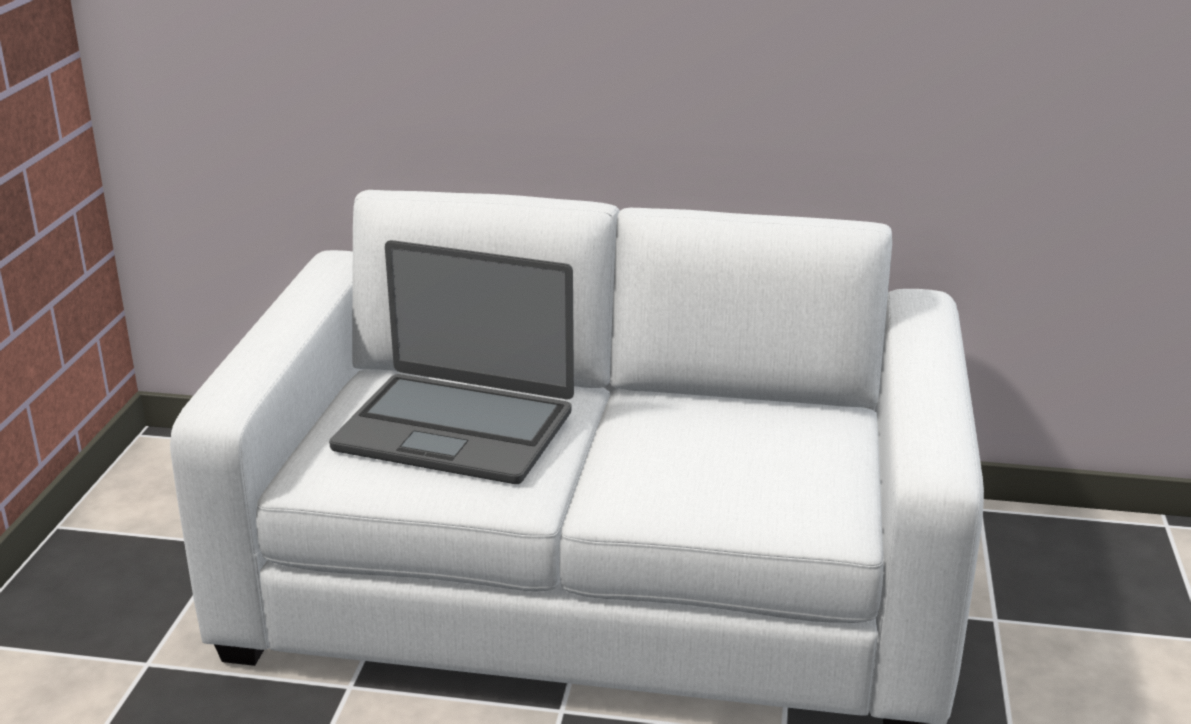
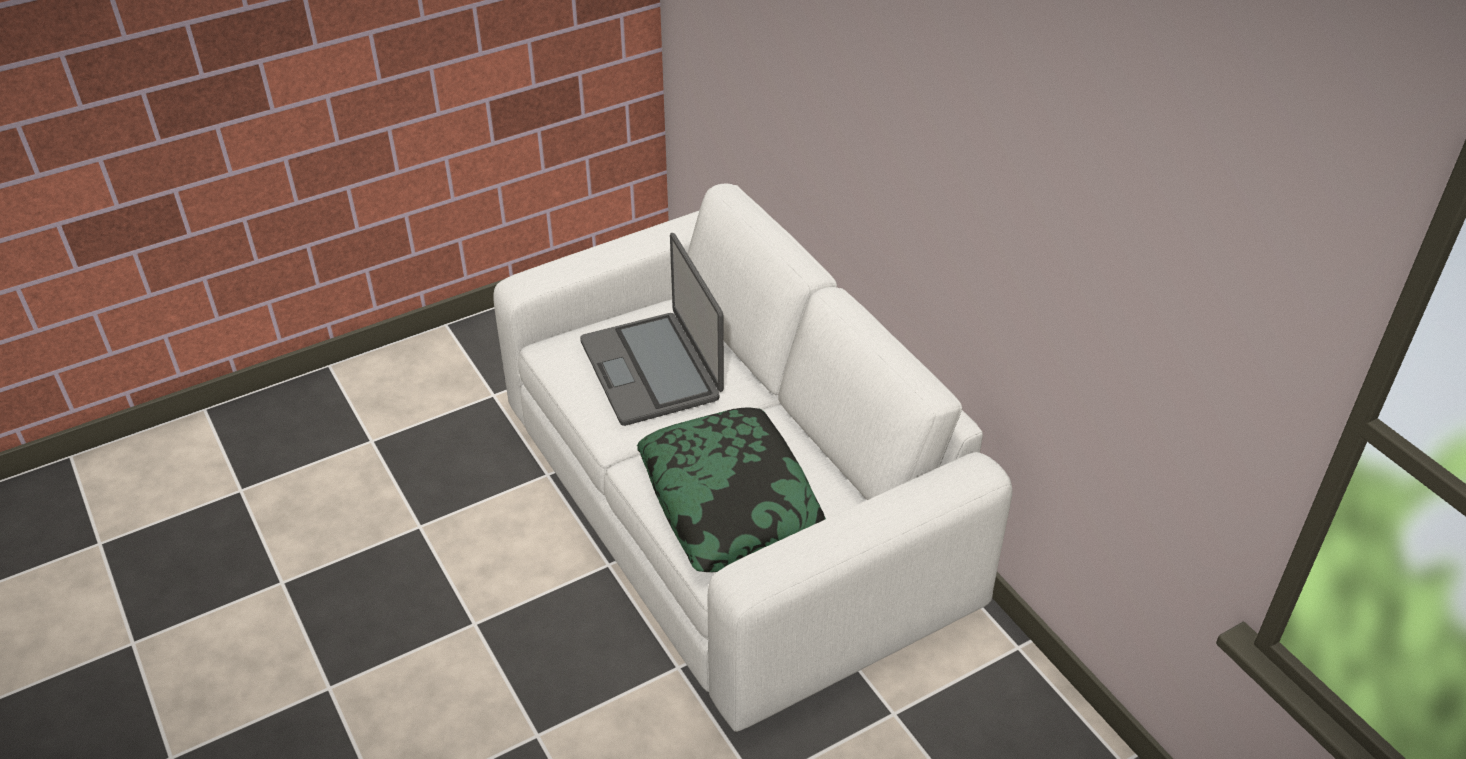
camera: 50 degrees right, 15 degrees up
none -> pillow [637,408,826,572]

